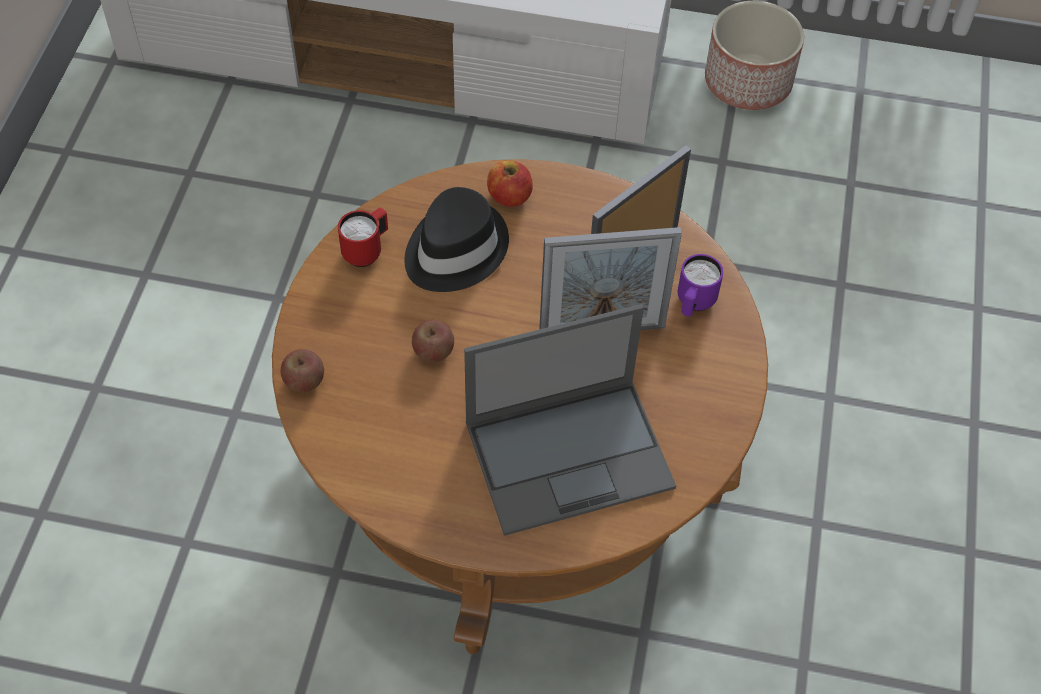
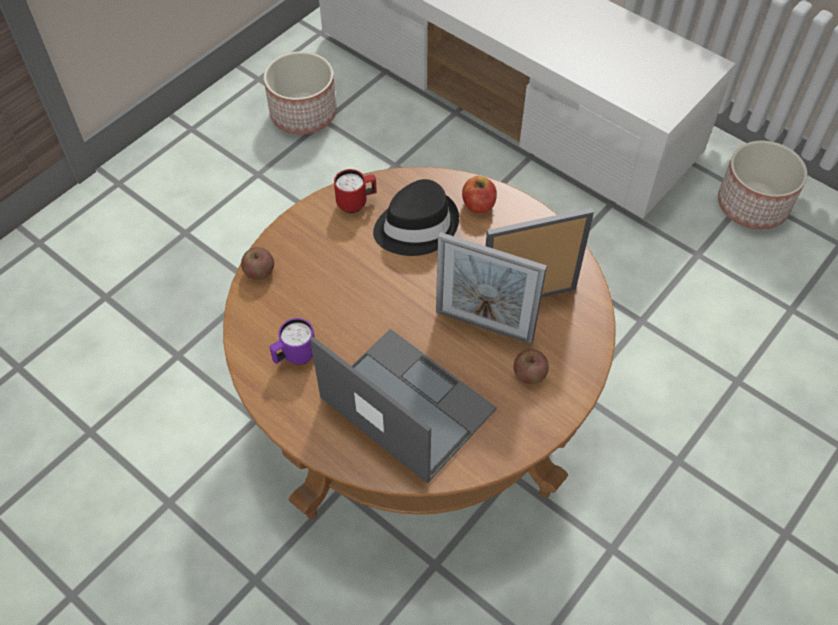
camera: 30 degrees right, 0 degrees up
apple [412,320,454,362] -> apple moved to [514,349,549,384]
laptop [464,304,676,536] -> laptop turned 150 degrees counterclockwise [310,329,497,484]
purple mug [678,254,723,316] -> purple mug moved to [269,318,315,365]
none -> planter [264,51,337,134]

